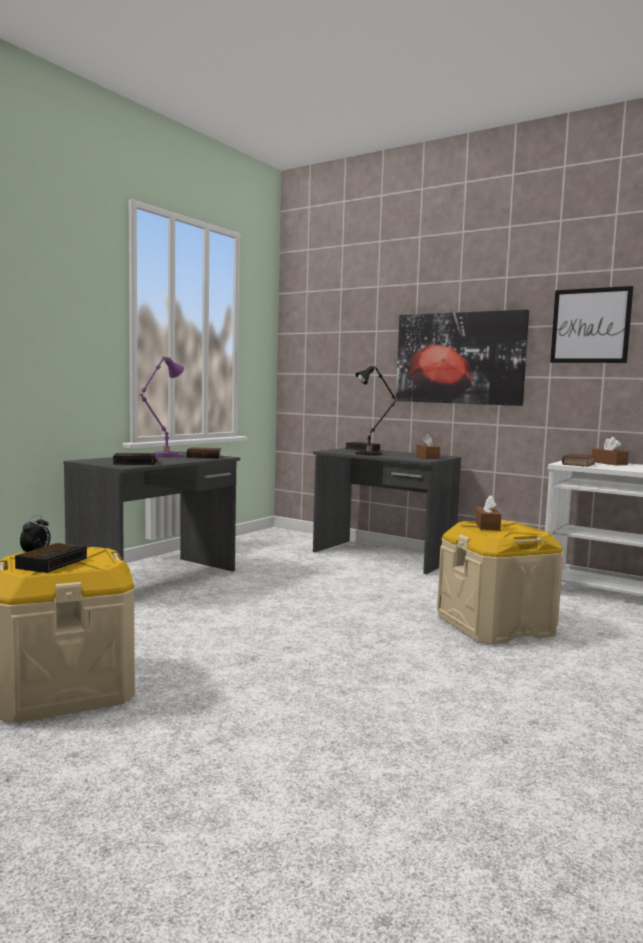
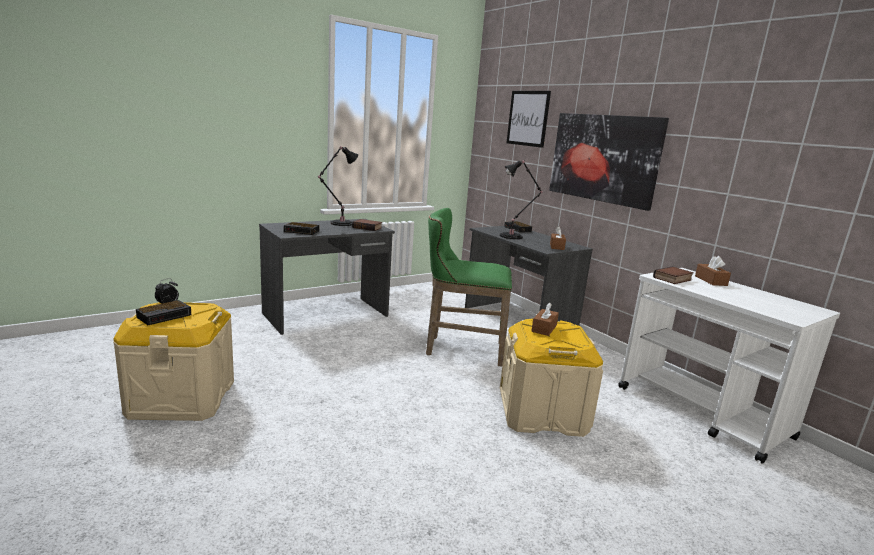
camera: 20 degrees right, 10 degrees up
purple table lamp [139,356,184,457] -> black table lamp [318,146,358,226]
picture [550,286,634,363] -> picture moved to [506,91,551,148]
none -> green stool [426,208,512,367]

